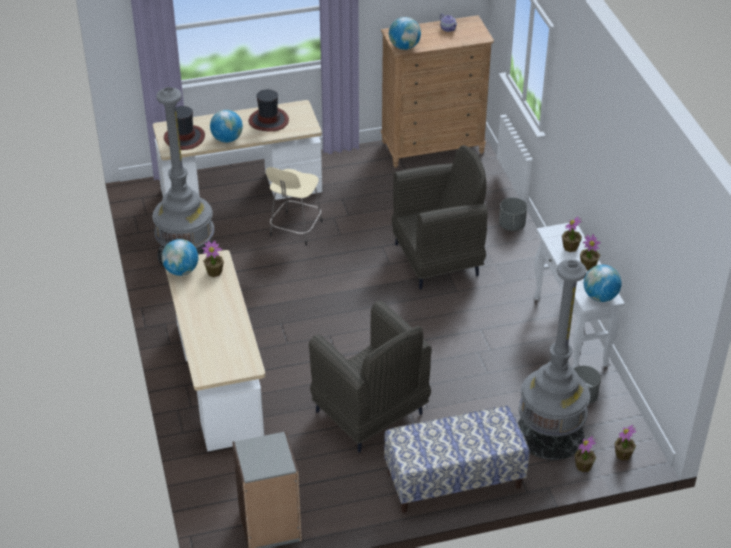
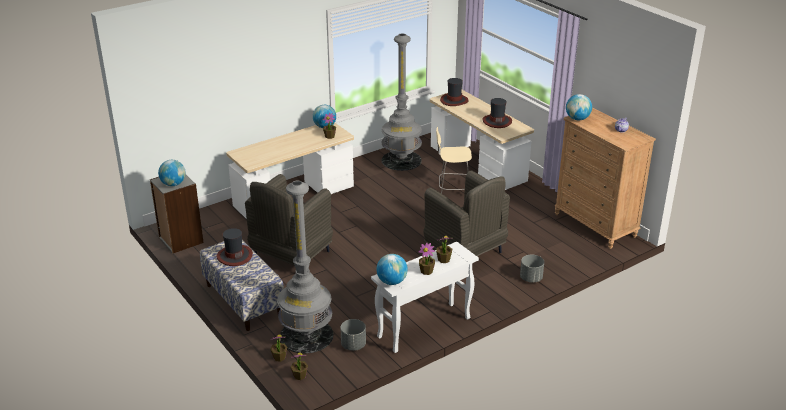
camera: 70 degrees right, 10 degrees down
globe [210,110,243,143] -> globe moved to [158,160,186,186]
none -> hat [216,228,253,266]

